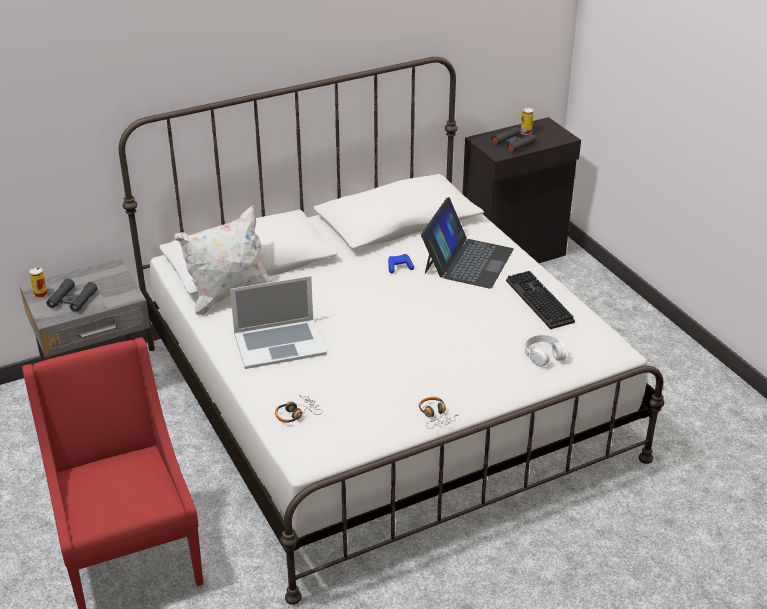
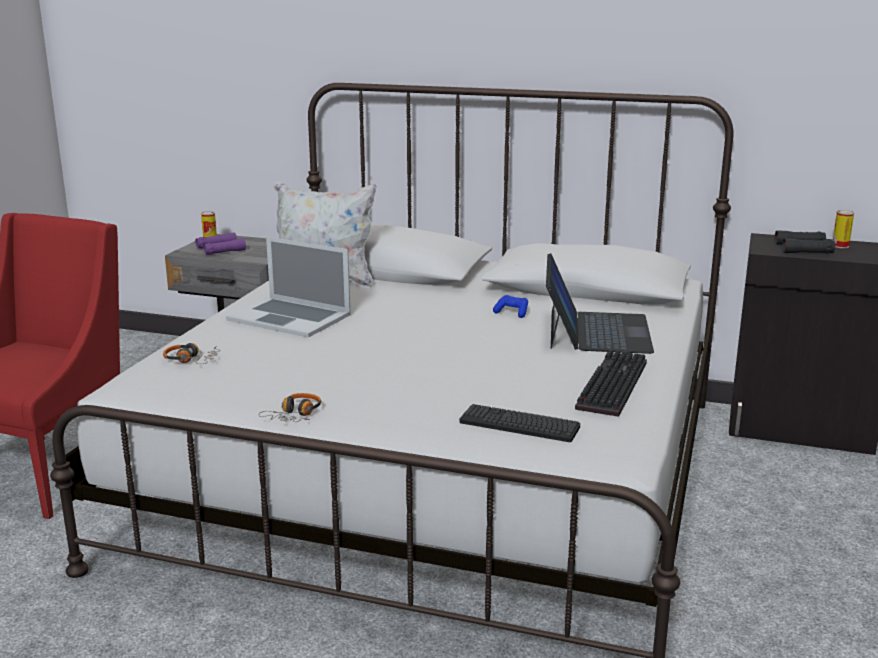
camera: 45 degrees right, 15 degrees down
black binoculars [46,278,97,312] -> purple binoculars [195,232,246,255]
laptop [421,197,514,288] -> laptop turned 60 degrees counterclockwise [546,253,654,354]
white headphones [525,335,566,367] -> keyboard [460,404,580,442]

